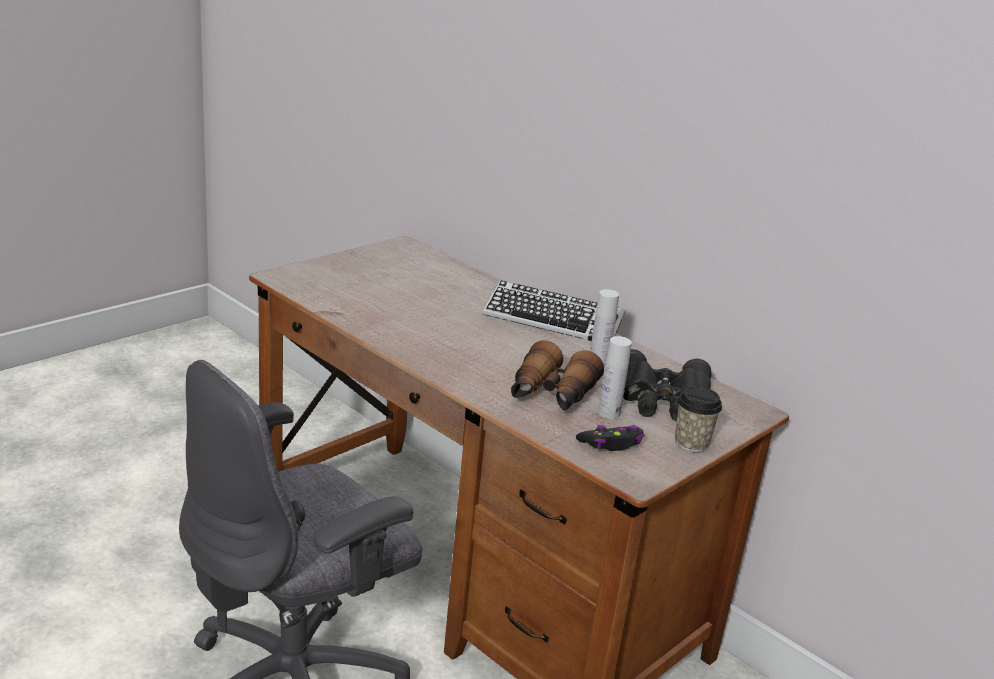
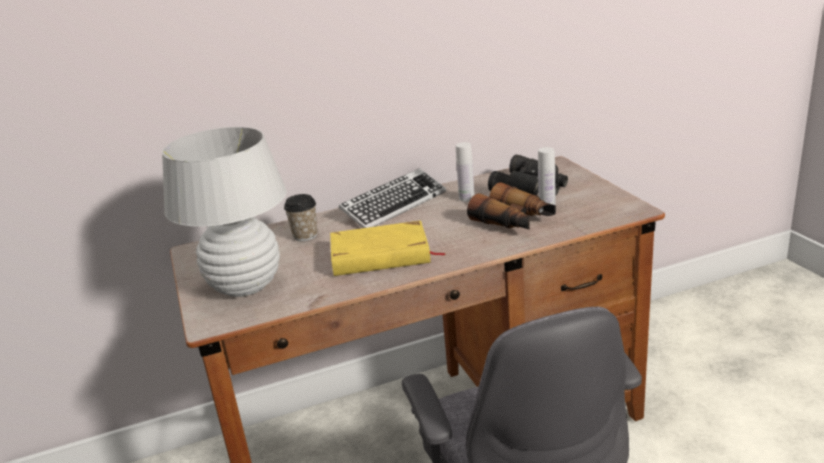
camera: 60 degrees left, 0 degrees up
black game controller [576,425,644,451] -> none
cup [675,386,722,452] -> cup moved to [284,194,317,241]
none -> white table lamp [162,127,287,297]
none -> yellow book [330,221,445,276]

